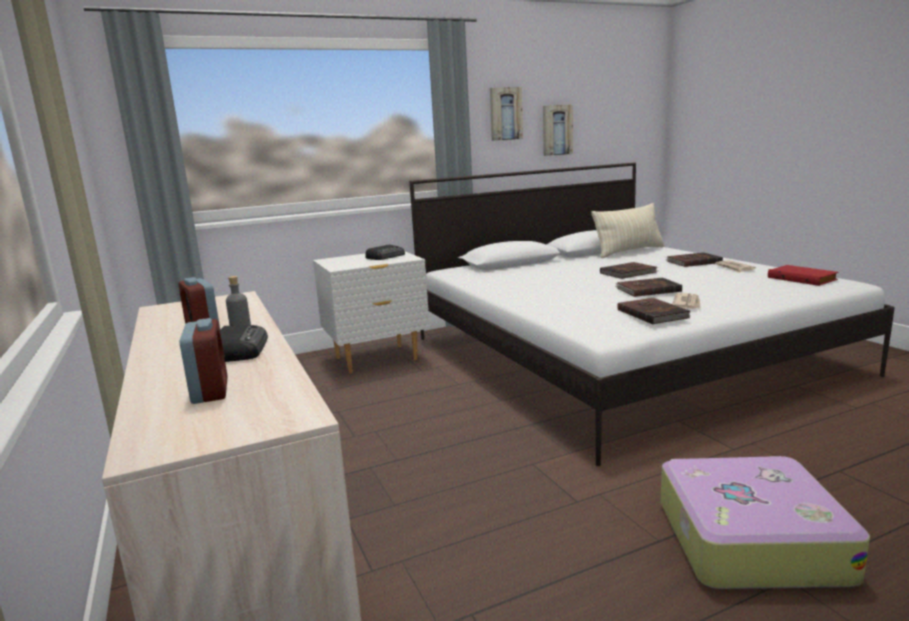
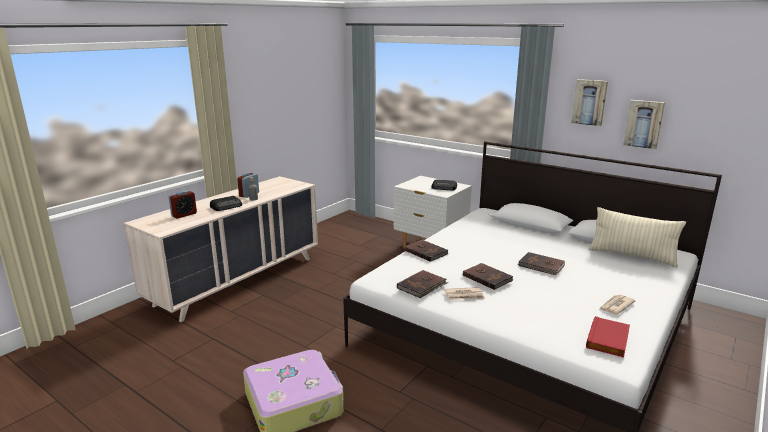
camera: 60 degrees right, 5 degrees up
brown book [665,252,723,267] -> brown book moved to [404,240,448,262]

